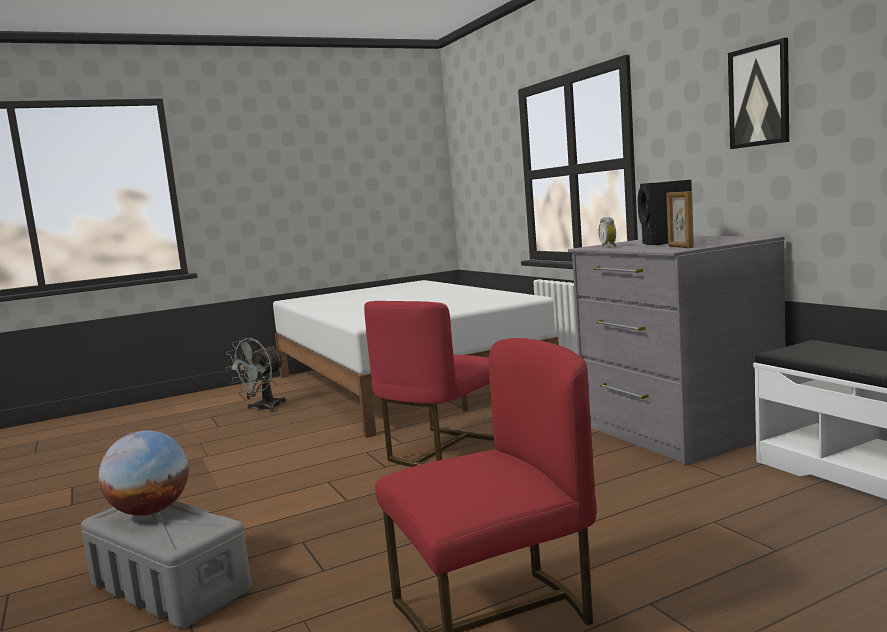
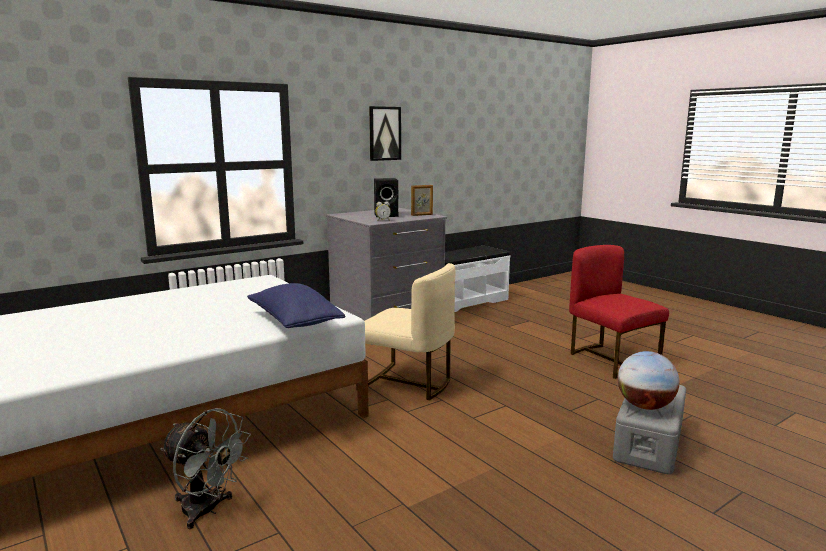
camera: 100 degrees left, 5 degrees up
red chair [364,301,494,467] -> beige chair [356,263,455,400]
none -> blue pillow [247,283,345,328]

